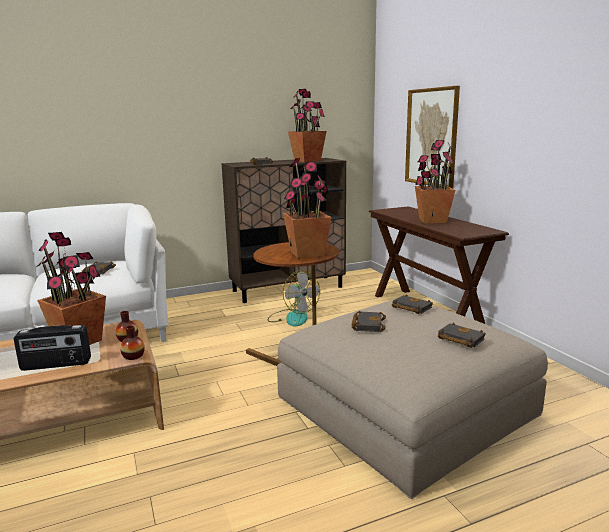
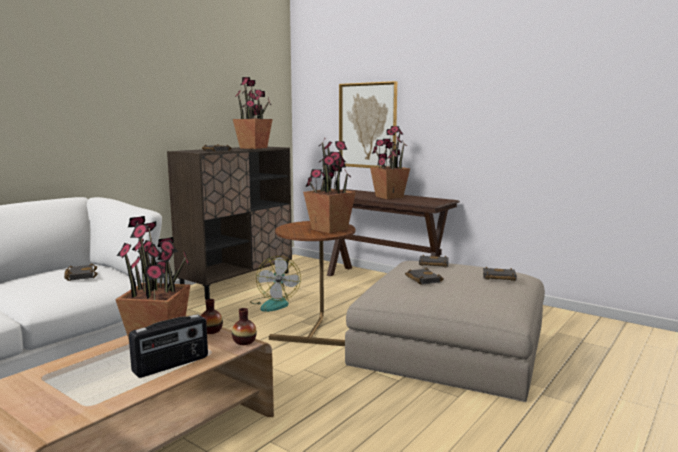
camera: 30 degrees left, 5 degrees down
fan [267,270,320,326] -> fan turned 60 degrees clockwise [250,256,301,312]

